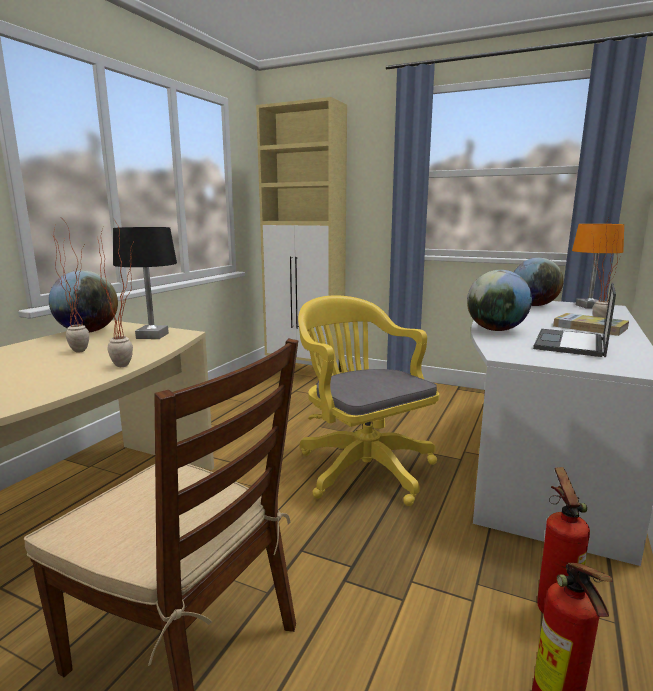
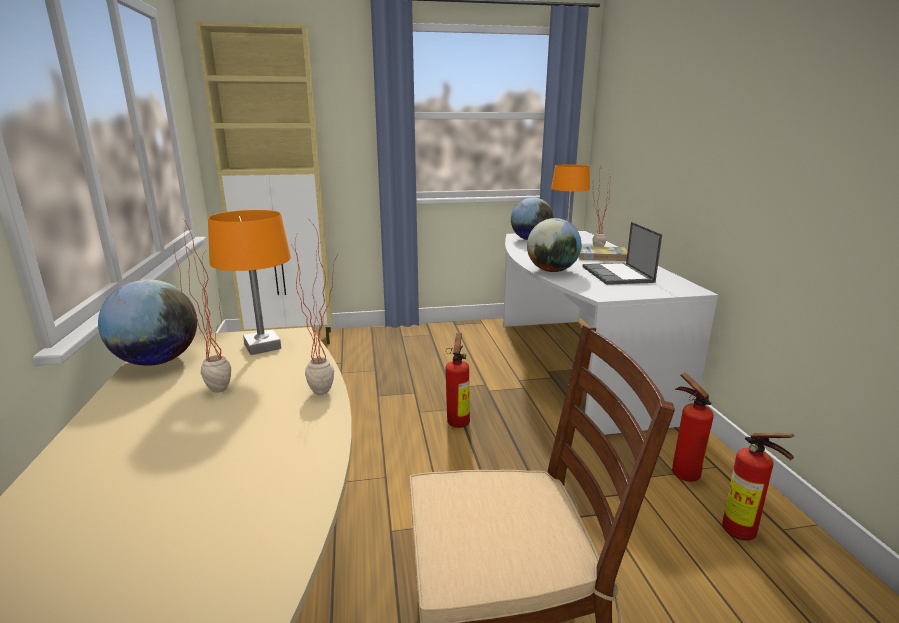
camera: 35 degrees left, 5 degrees up
black table lamp [113,227,177,339] -> orange table lamp [208,210,291,355]
yellow office chair [298,295,439,506] -> fire extinguisher [445,333,470,428]

